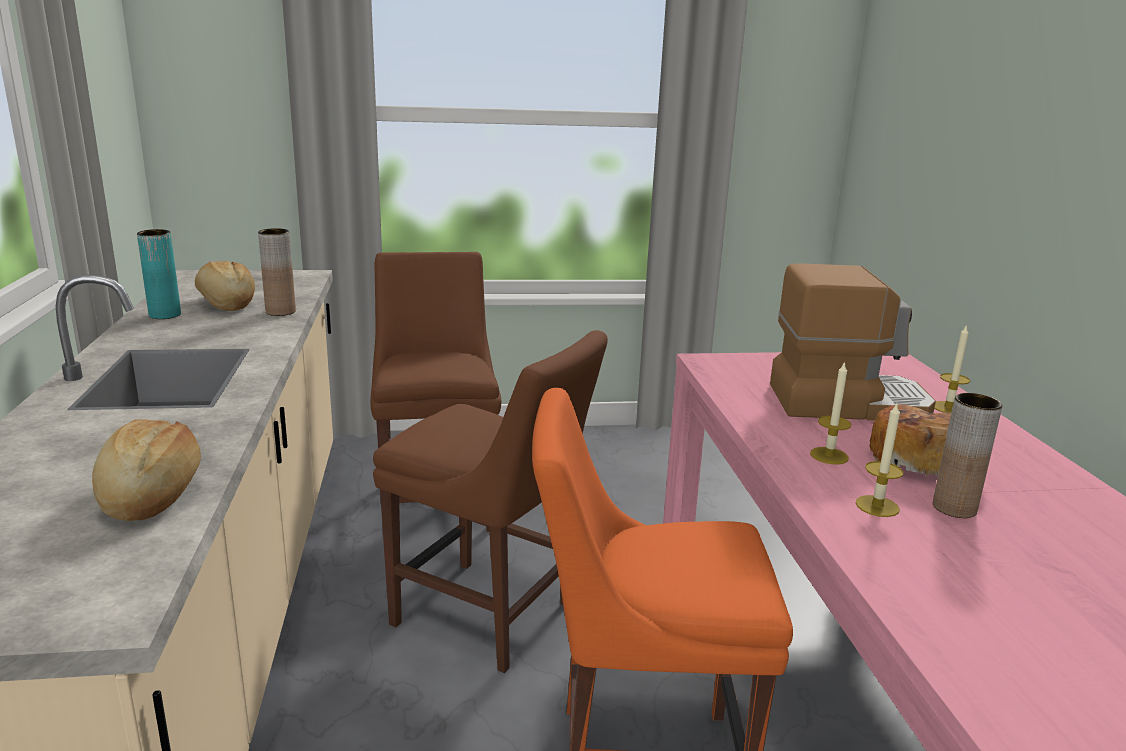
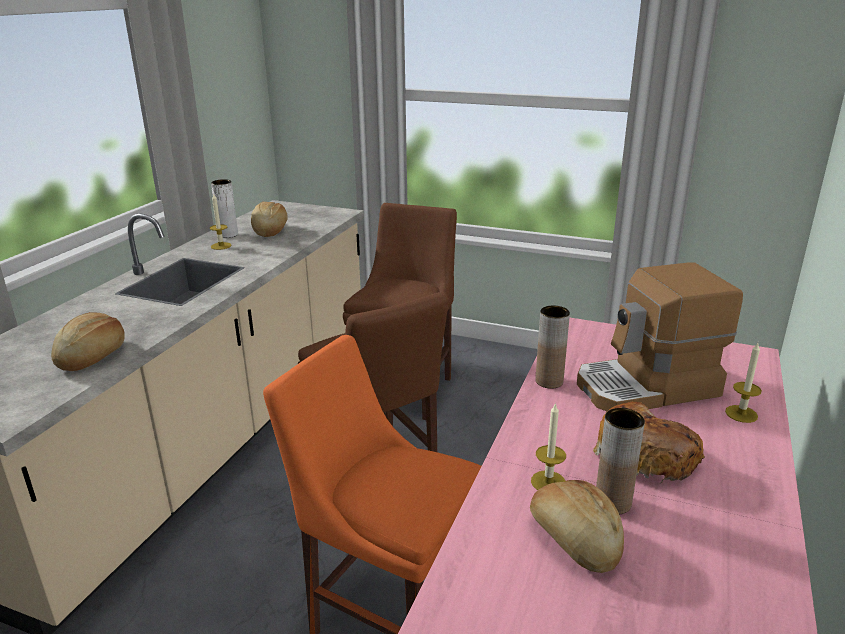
camera: 30 degrees right, 5 degrees up
turquoise vase [137,229,181,319] -> white vase [211,179,238,238]
brown vase [258,228,296,316] -> brown vase moved to [536,306,570,389]
coffee machine [770,263,936,420] -> coffee machine turned 135 degrees clockwise [577,263,743,411]
candle [810,361,851,464] -> candle moved to [210,194,232,250]
none -> bread [530,480,624,573]

